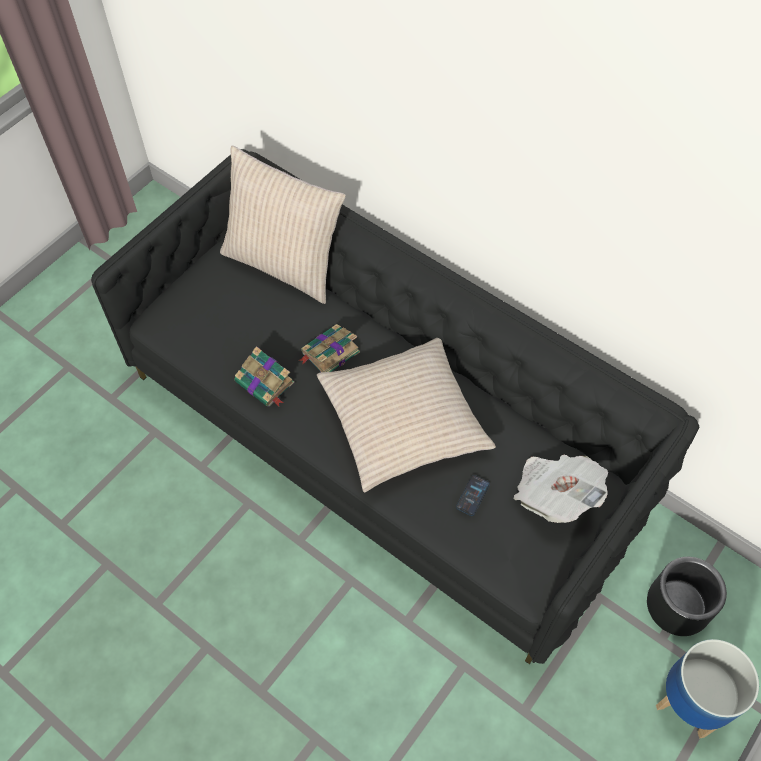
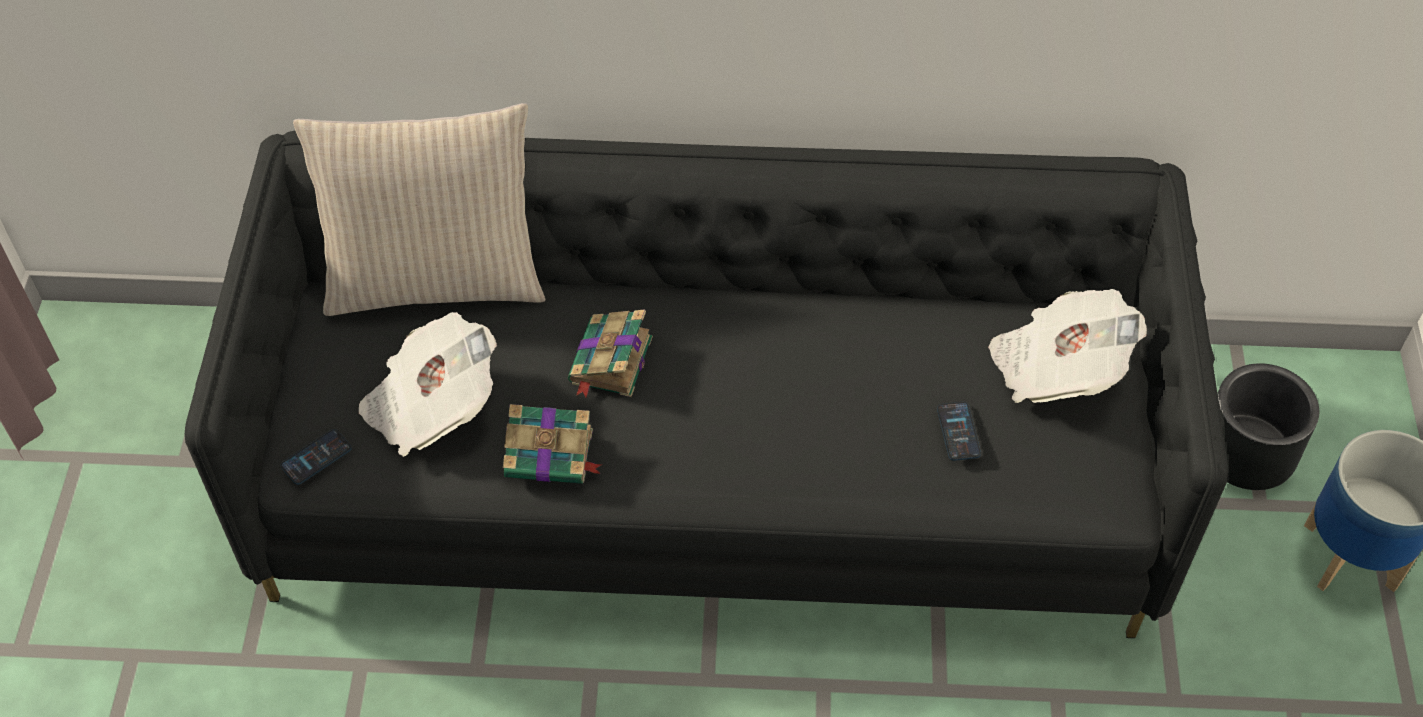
camera: 35 degrees left, 5 degrees down
beige pillow [317,338,496,492] -> none
none -> phone [281,429,352,485]
none -> newspaper [359,312,497,457]

